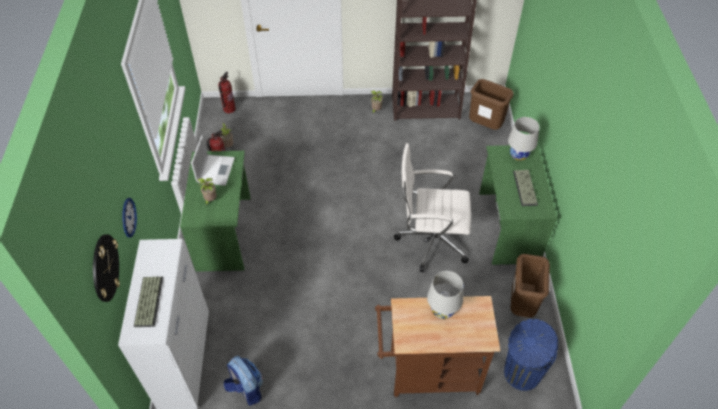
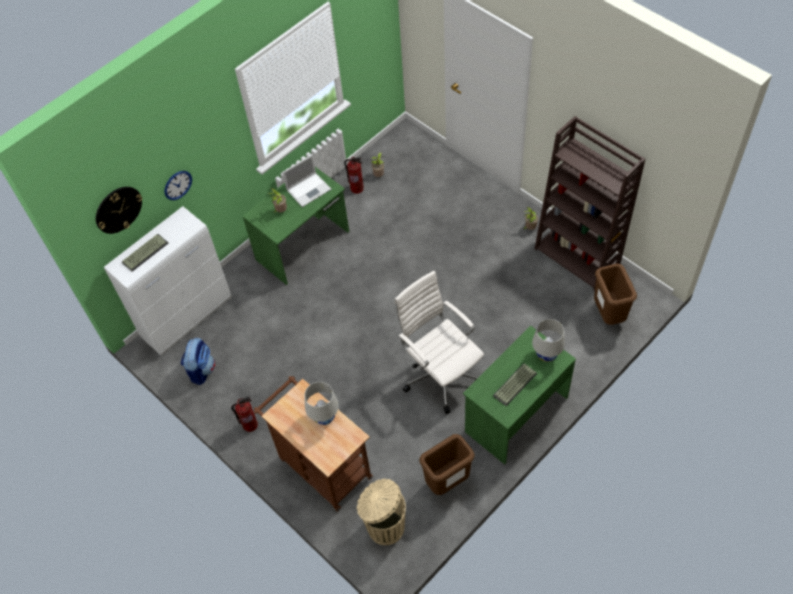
camera: 50 degrees right, 5 degrees up
fire extinguisher [218,72,236,113] -> fire extinguisher moved to [231,396,258,432]
blue trash can [504,319,558,391] -> beige trash can [357,479,406,545]

